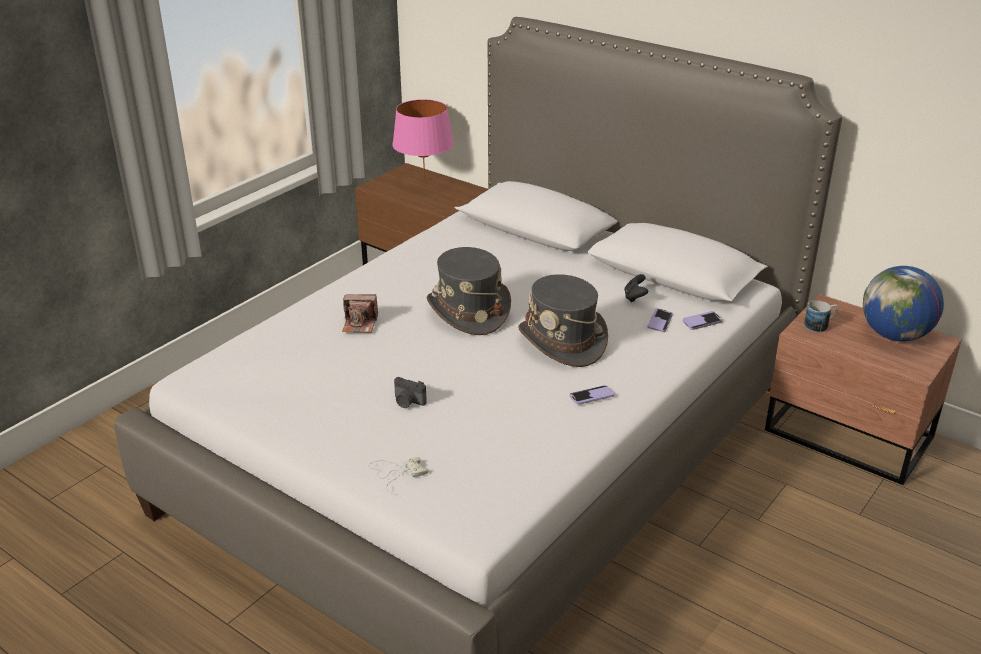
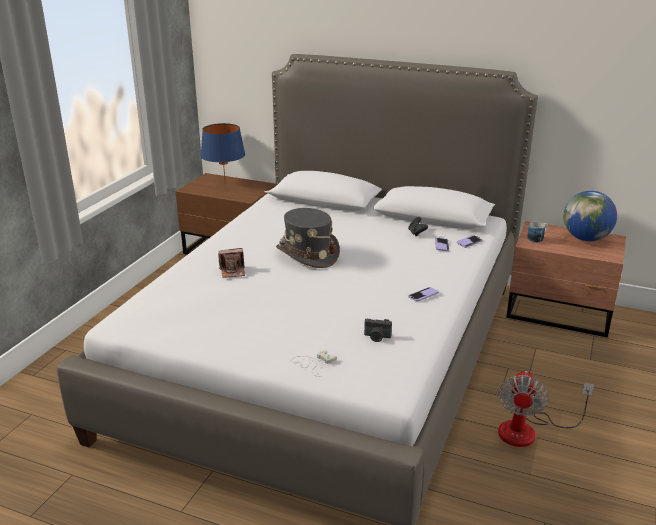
camera: 15 degrees left, 5 degrees down
pink table lamp [392,99,454,181] -> blue table lamp [201,123,245,181]
camera [394,377,427,408] -> camera moved to [364,319,392,342]
grey hat [518,274,608,367] -> none
none -> fan [498,371,594,447]

